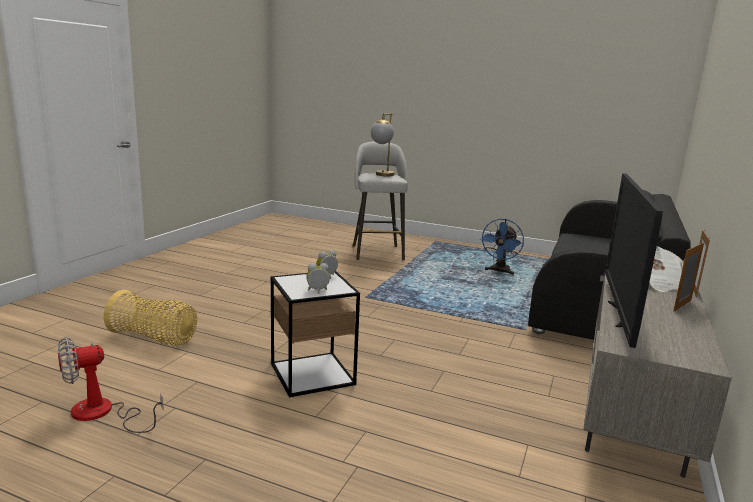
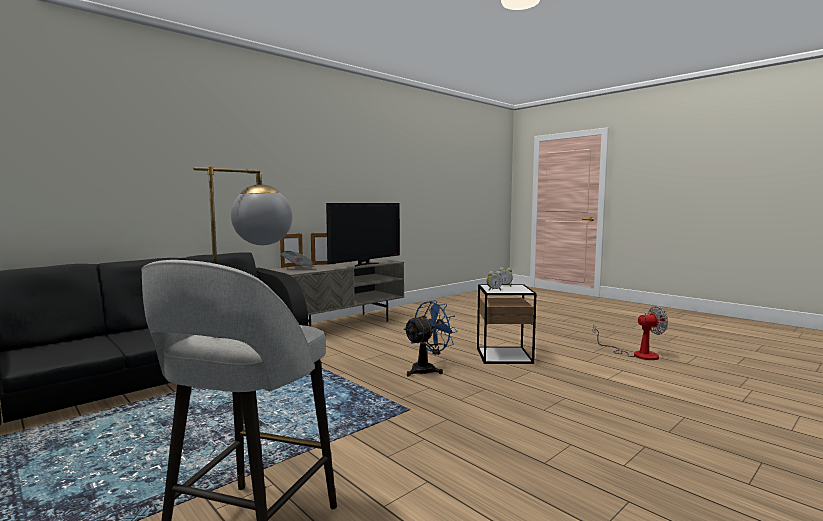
camera: 155 degrees left, 10 degrees down
basket [104,290,197,346] -> none
blue fan [480,219,524,275] -> blue fan moved to [403,300,458,377]

